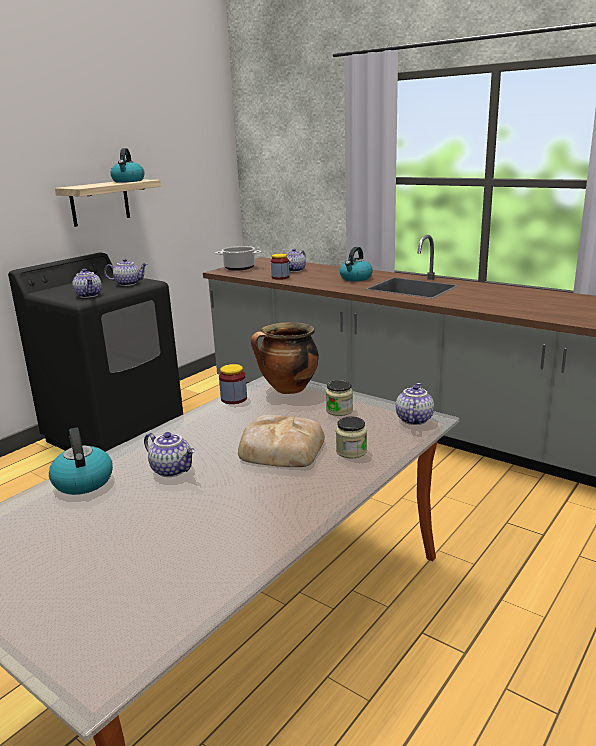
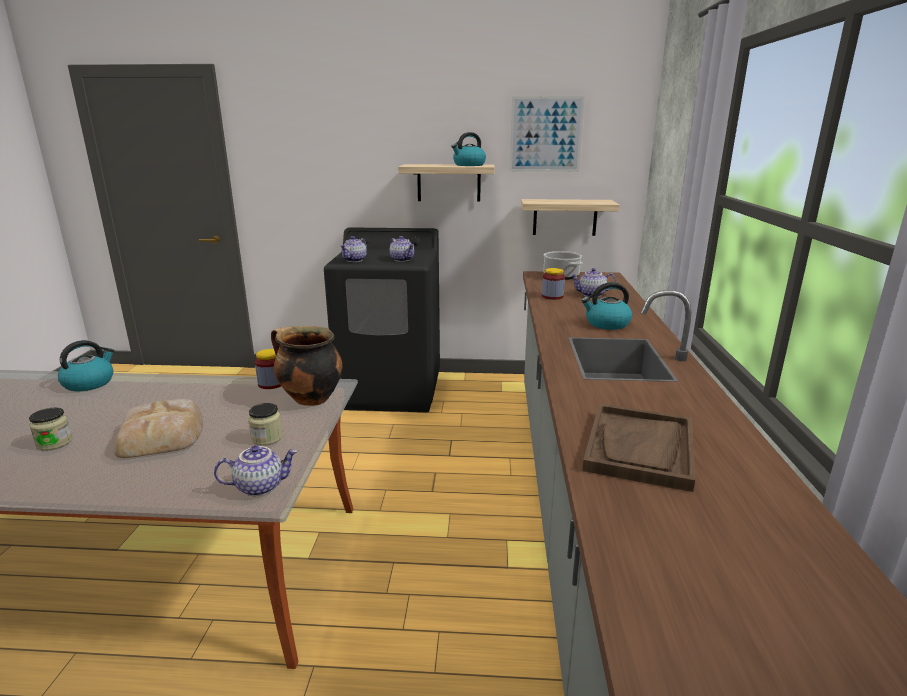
camera: 55 degrees right, 0 degrees up
teapot [144,432,195,477] -> none
jar [336,416,367,459] -> jar moved to [29,408,73,451]
none -> picture [510,96,585,172]
none -> shelf [521,199,620,236]
none -> brown tray [582,404,695,492]

